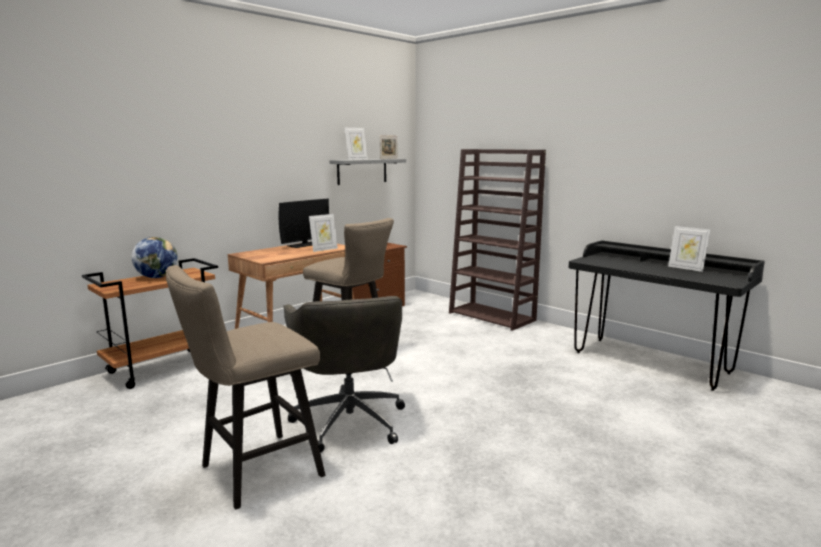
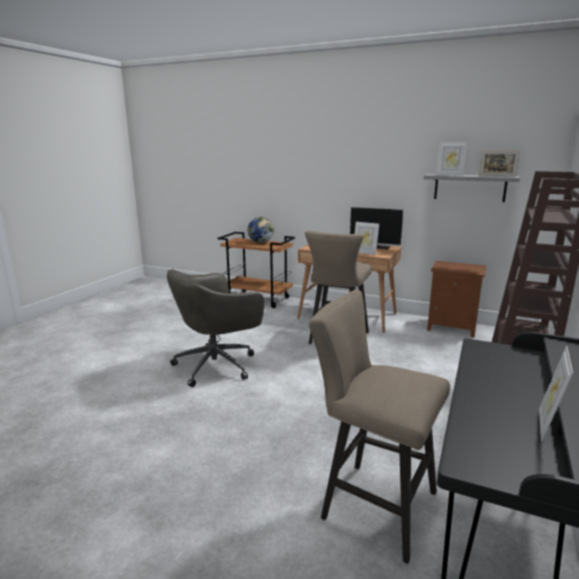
camera: 70 degrees right, 5 degrees up
beige stool [166,265,325,510] -> beige stool moved to [309,290,450,564]

